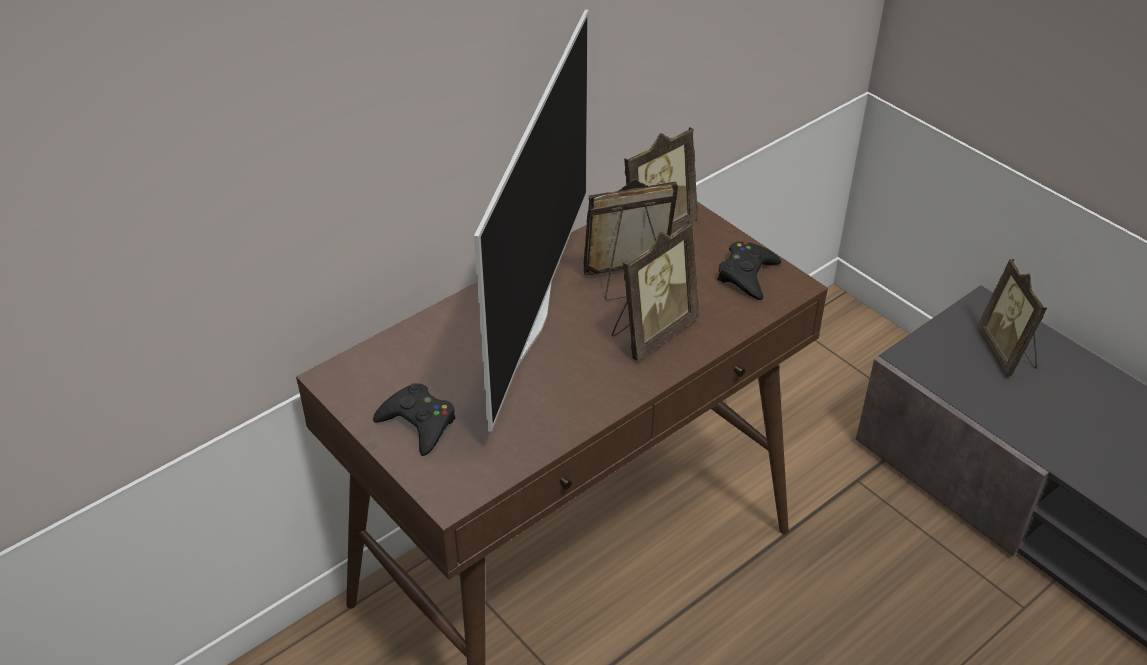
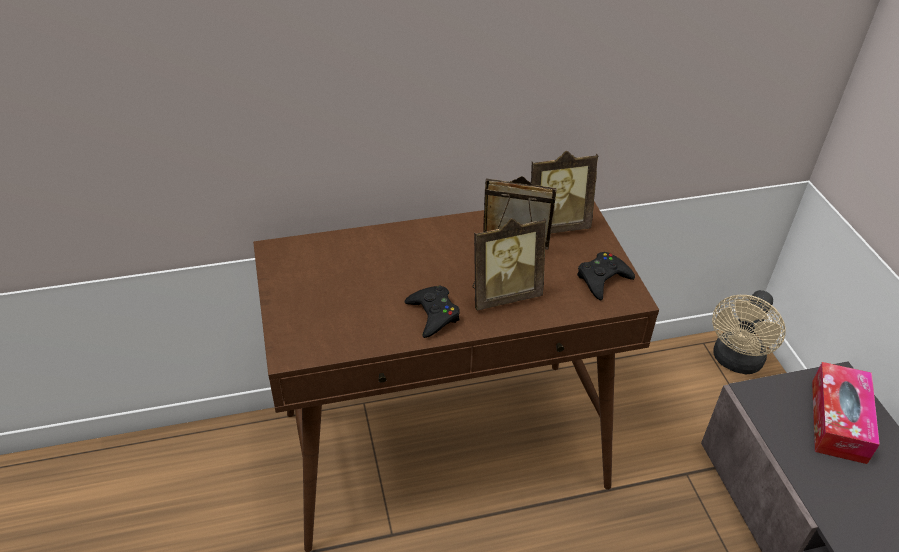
camera: 25 degrees right, 0 degrees up
black game controller [373,383,455,456] -> black game controller moved to [405,286,460,338]
television [474,9,589,432] -> none
picture frame [977,259,1047,377] -> tissue box [812,362,880,464]
none -> beige fan [712,290,786,374]

